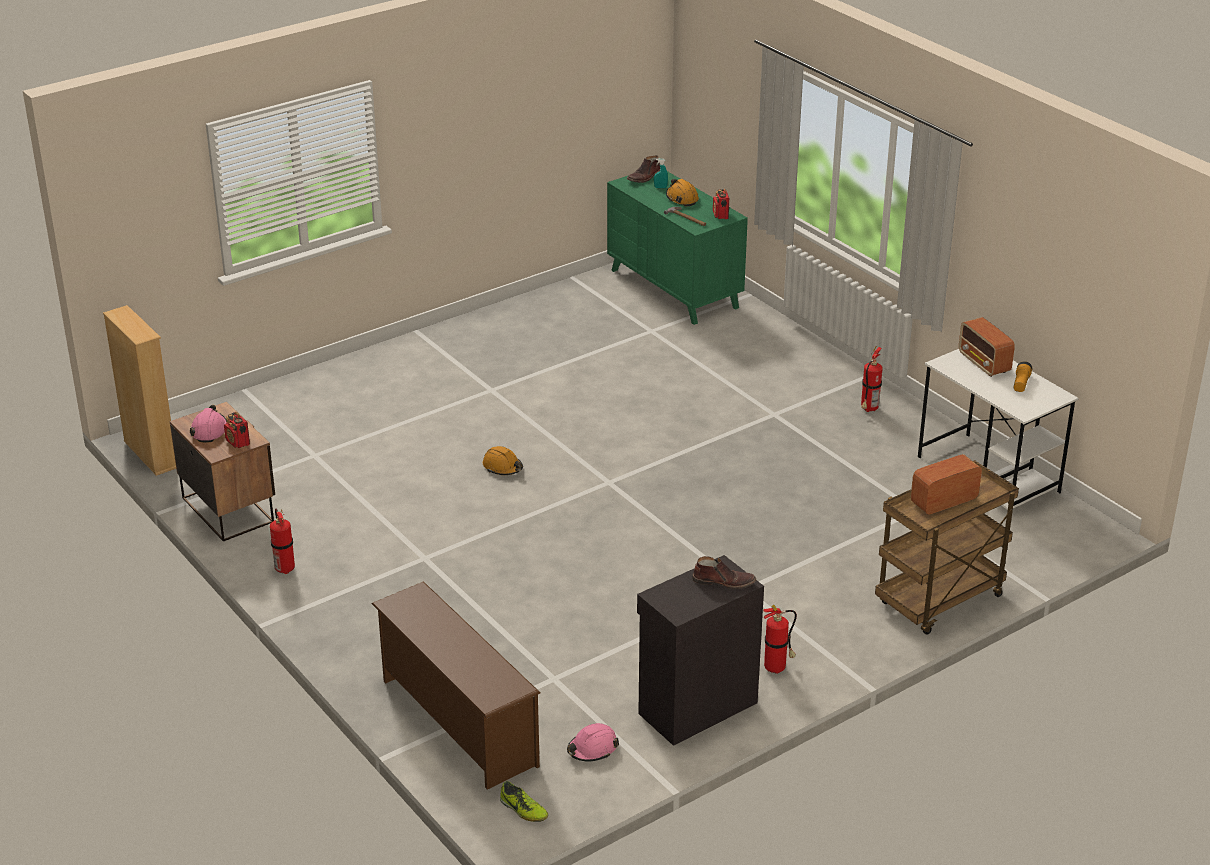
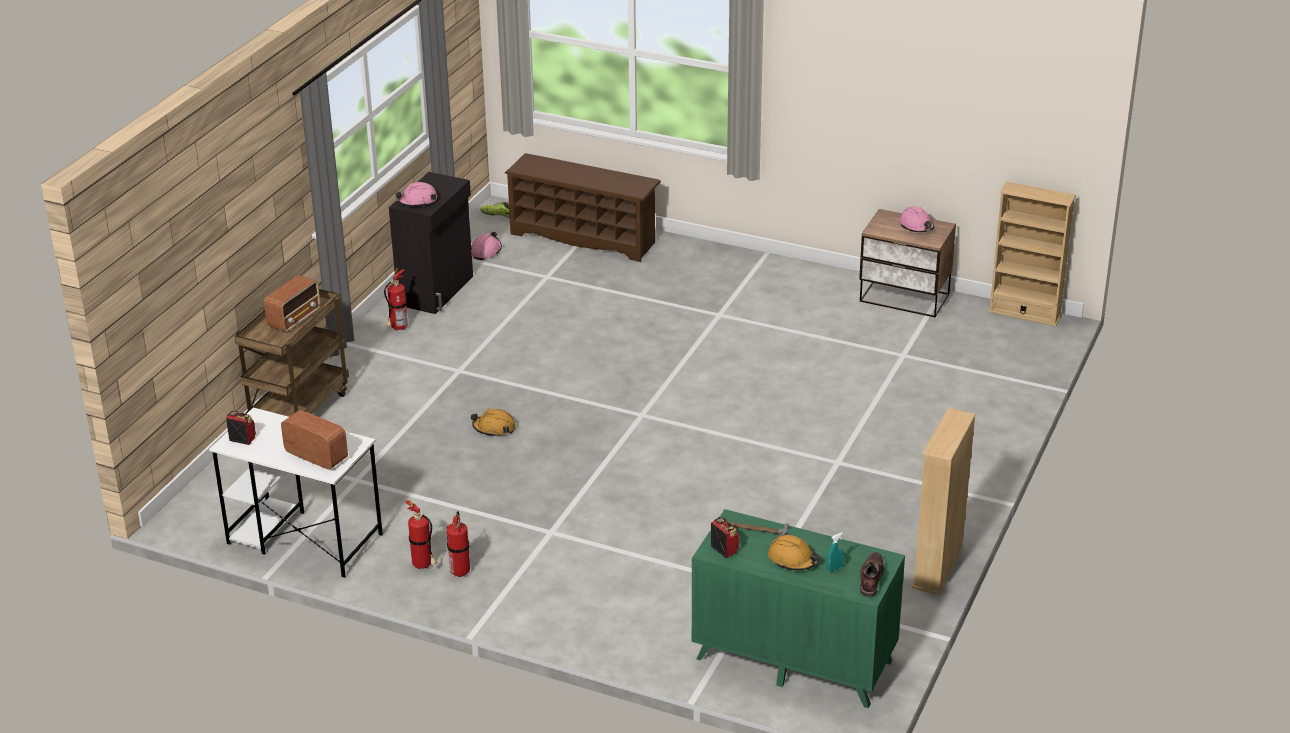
camera: 150 degrees right, 0 degrees up
radio [224,412,250,448] -> radio moved to [226,411,256,445]
fire extinguisher [270,509,295,574] -> fire extinguisher moved to [406,500,437,569]
orange hard hat [483,446,523,475] -> orange hard hat moved to [471,409,516,437]
brown boot [692,556,756,589] -> pink hard hat [395,182,437,207]
flashlight [1014,361,1032,392] -> none
none -> beige bookcase [912,408,976,595]

